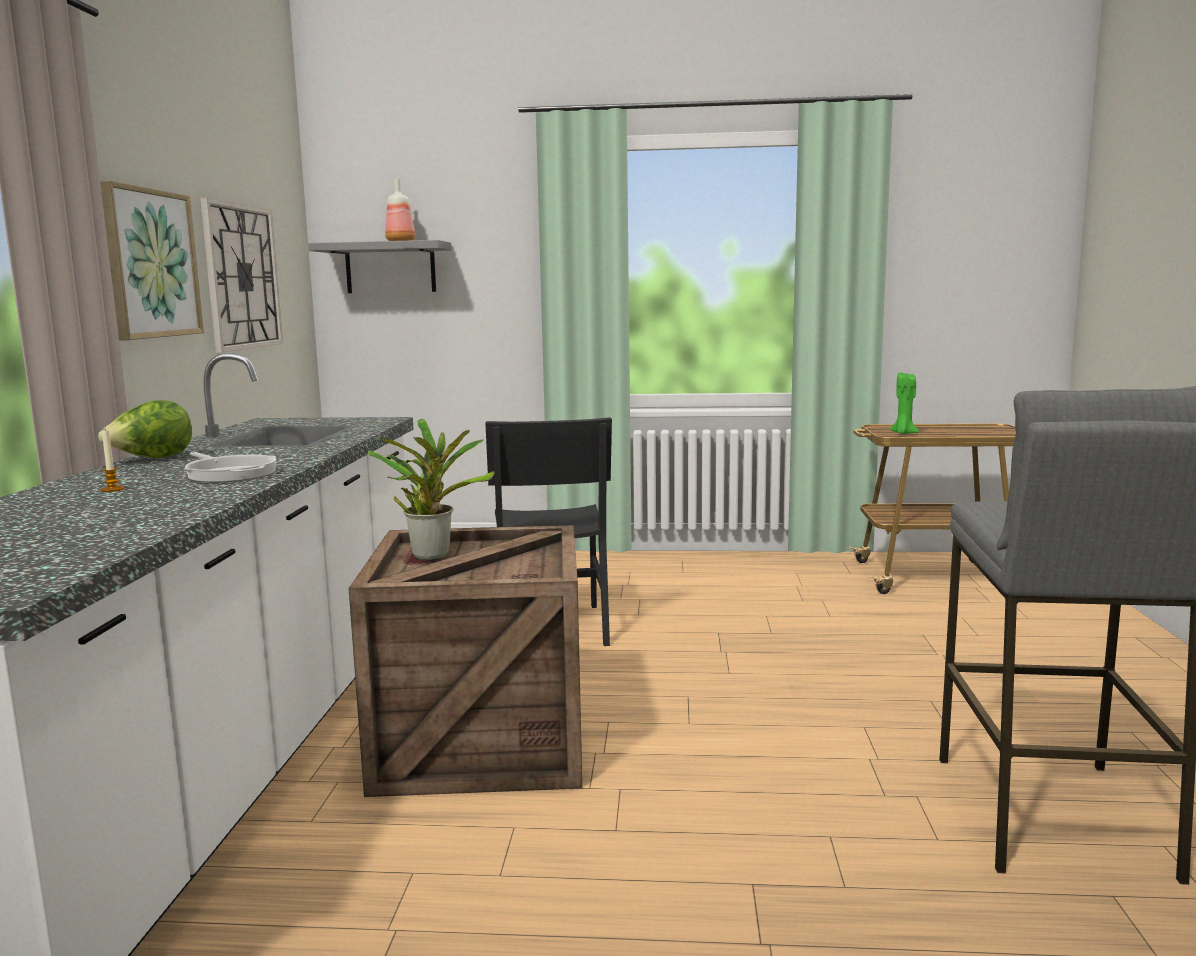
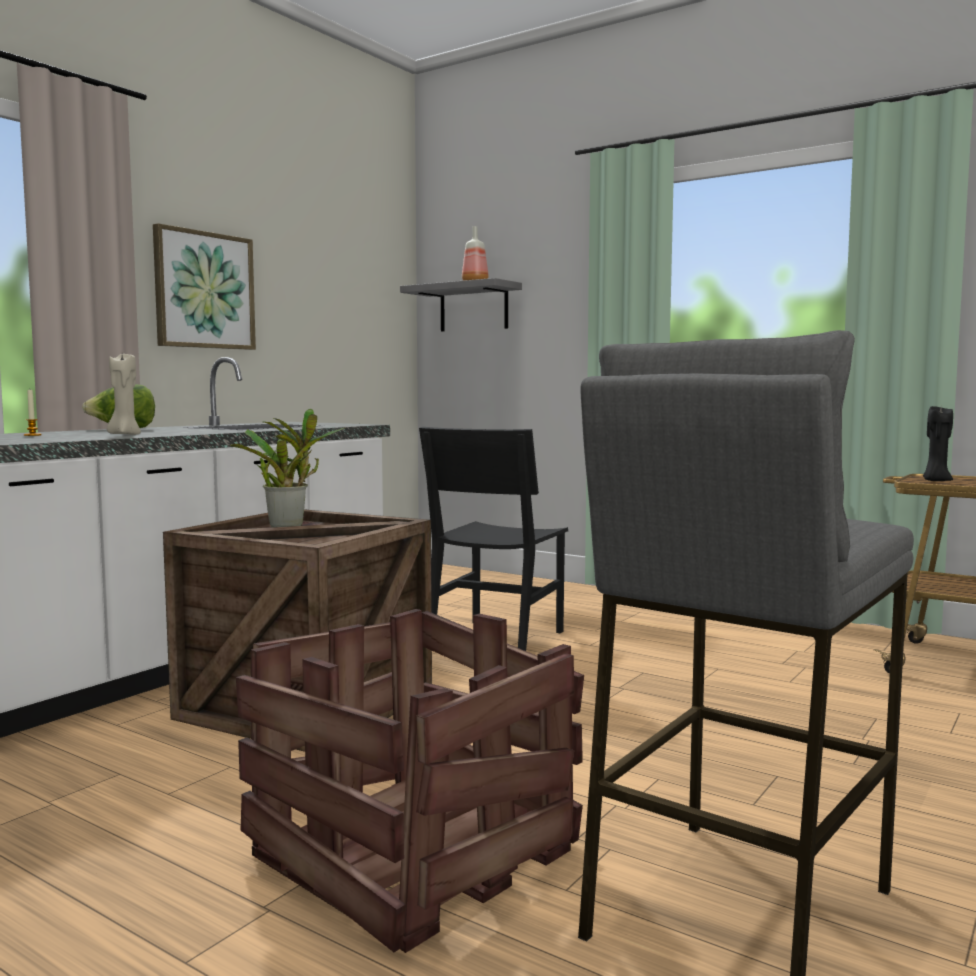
camera: 30 degrees right, 5 degrees down
frying pan [184,451,276,483] -> beige candle [107,354,141,435]
wall clock [200,197,283,353] -> none
green candle [890,372,919,434] -> black candle [923,406,953,481]
none -> crate [236,609,584,953]

